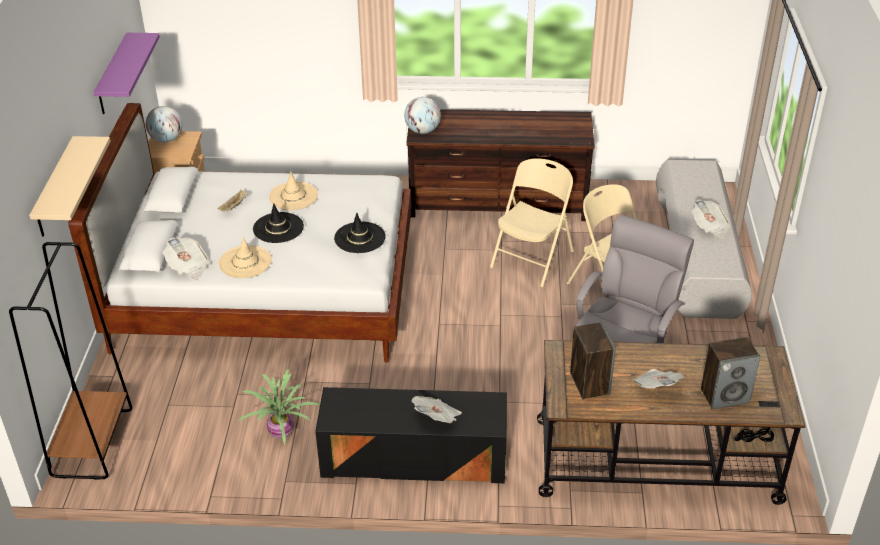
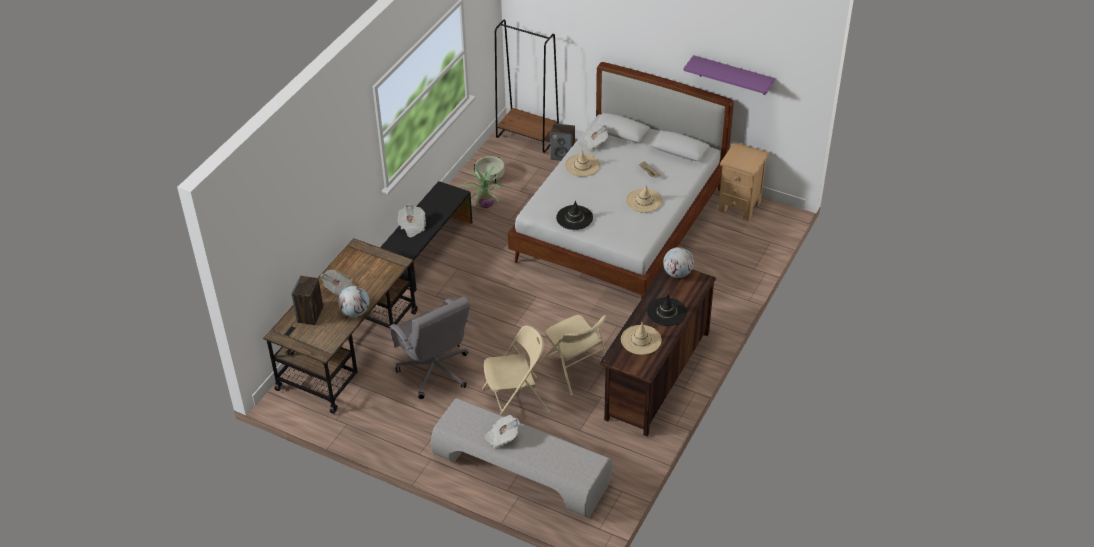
camera: 115 degrees right, 5 degrees up
beige shelf [29,136,111,237] -> none
globe [145,106,182,142] -> globe moved to [338,286,369,317]
black hat [253,203,304,243] -> black hat moved to [647,294,687,326]
speaker [570,322,616,399] -> speaker moved to [550,123,575,161]
none -> beige planter [474,156,505,184]
none -> beige hat [621,322,662,355]

